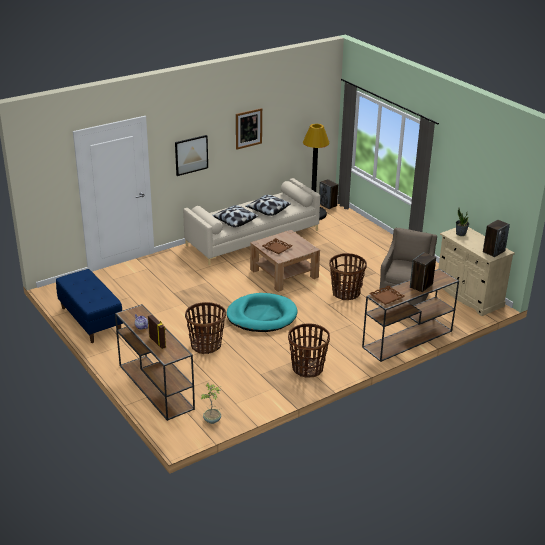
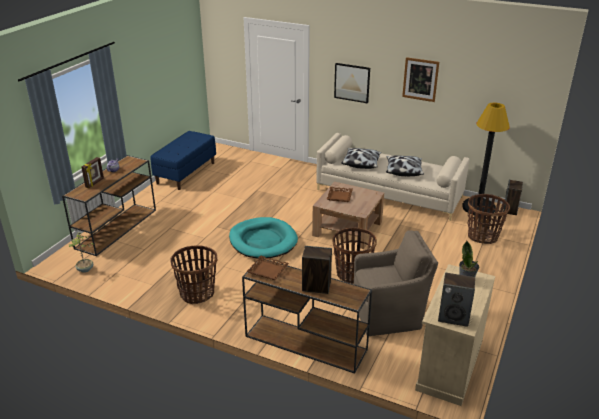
camera: 60 degrees right, 0 degrees up
basket [185,302,226,354] -> basket moved to [468,194,510,244]

